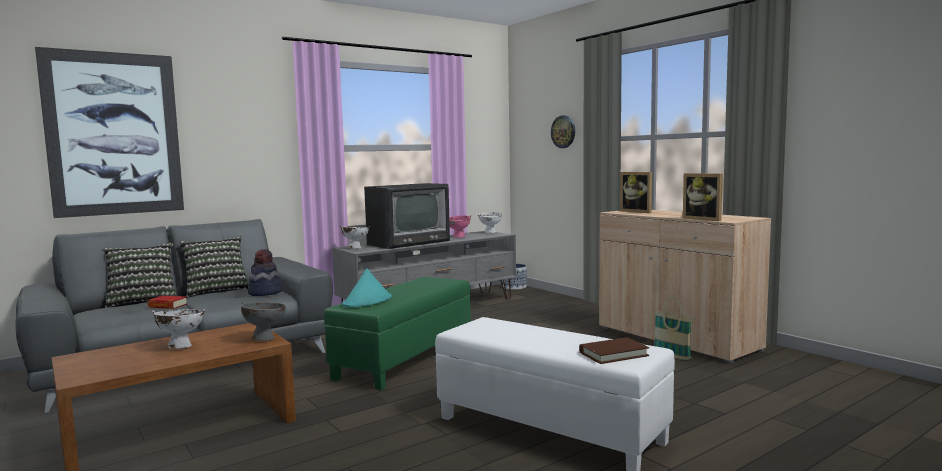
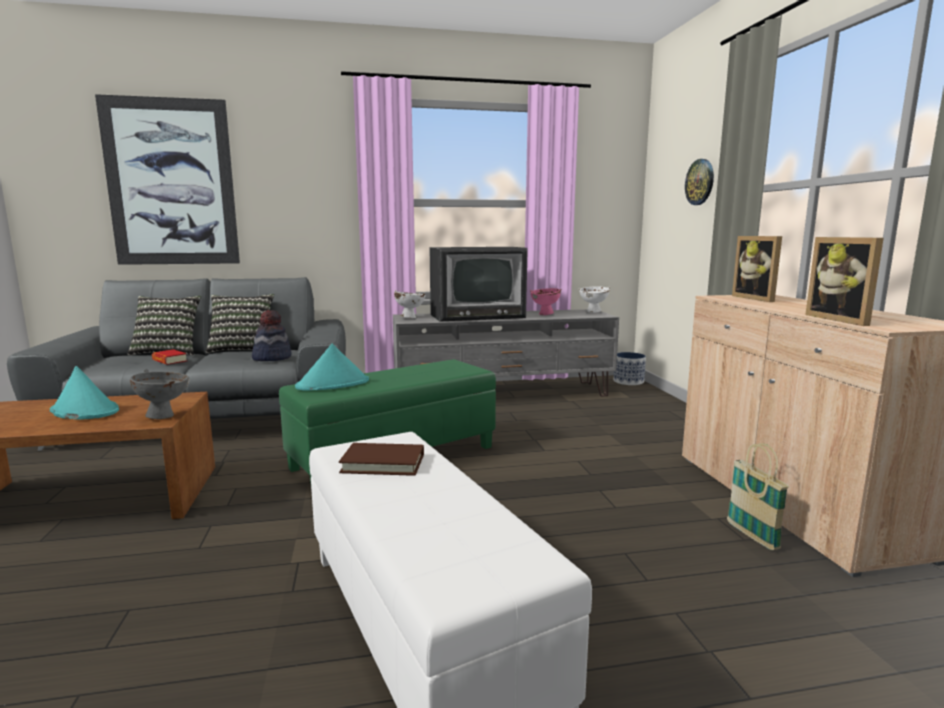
camera: 25 degrees right, 5 degrees up
white bowl [152,309,205,349] -> turquoise hat [50,366,119,420]
brown book [579,337,649,364] -> brown book moved to [339,443,424,476]

